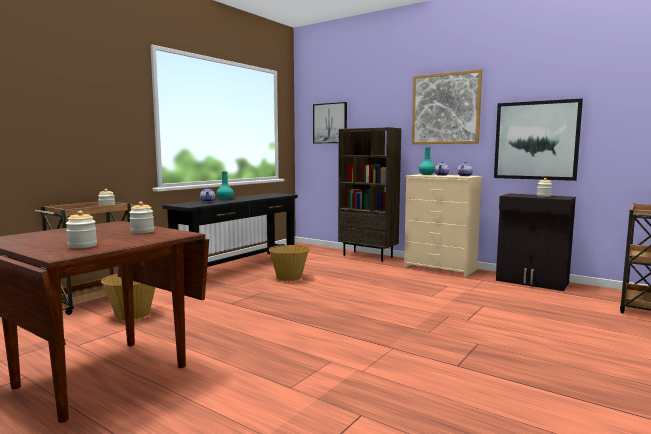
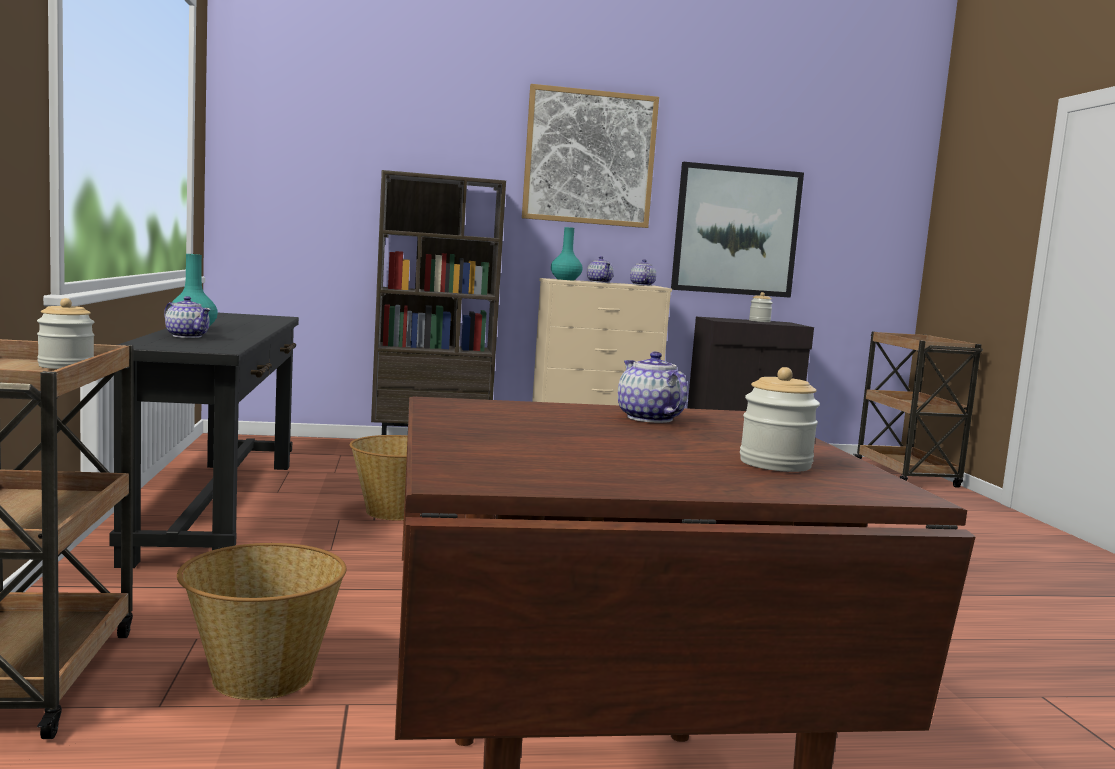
camera: 45 degrees left, 0 degrees up
jar [129,202,154,233] -> teapot [618,352,688,423]
picture [313,102,347,143] -> none

